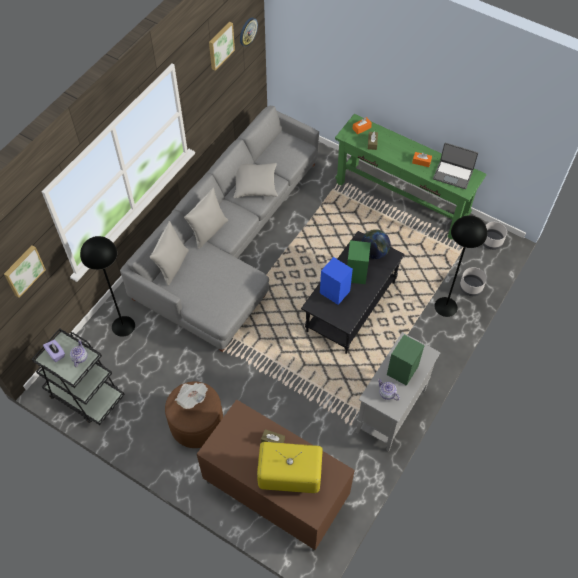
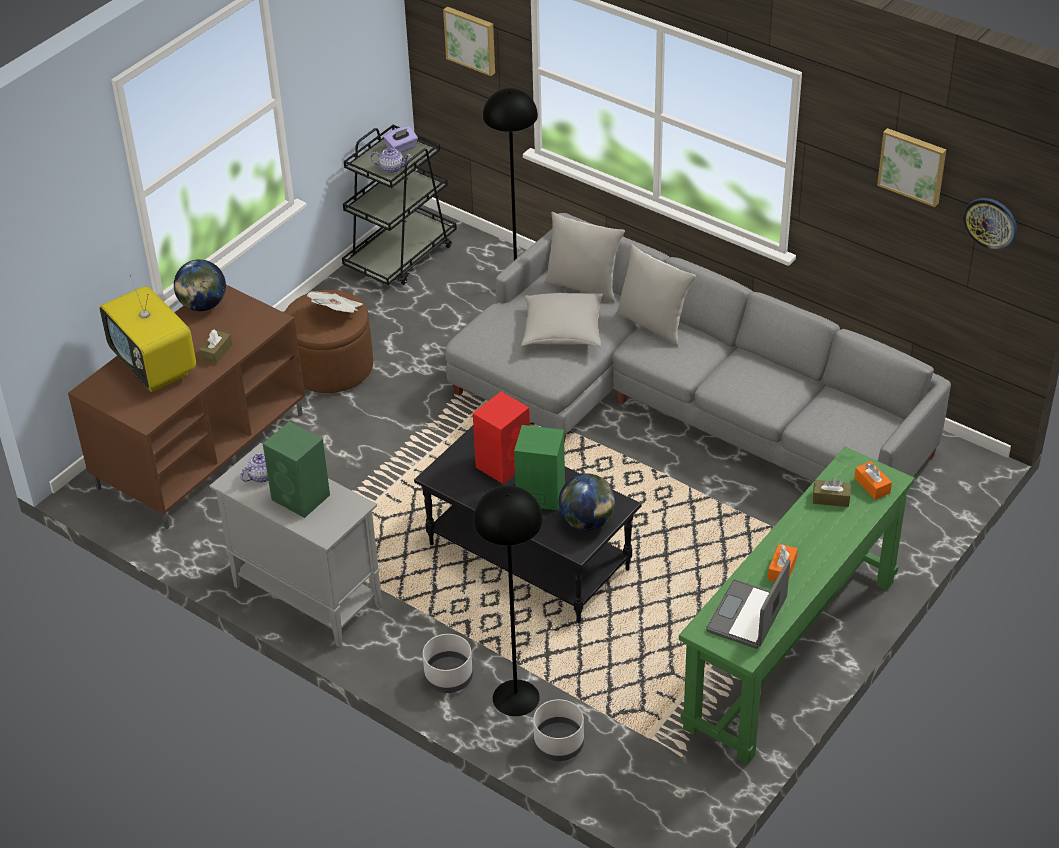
camera: 95 degrees right, 15 degrees down
grey pillow [233,163,278,198] -> grey pillow moved to [521,293,603,346]
television [257,442,323,493] -> television turned 135 degrees clockwise [100,274,196,392]
blue speaker [320,257,353,305] -> red speaker [473,391,530,484]
grey planter [483,222,507,250] -> grey planter moved to [423,634,473,693]
none -> globe [174,259,226,311]

